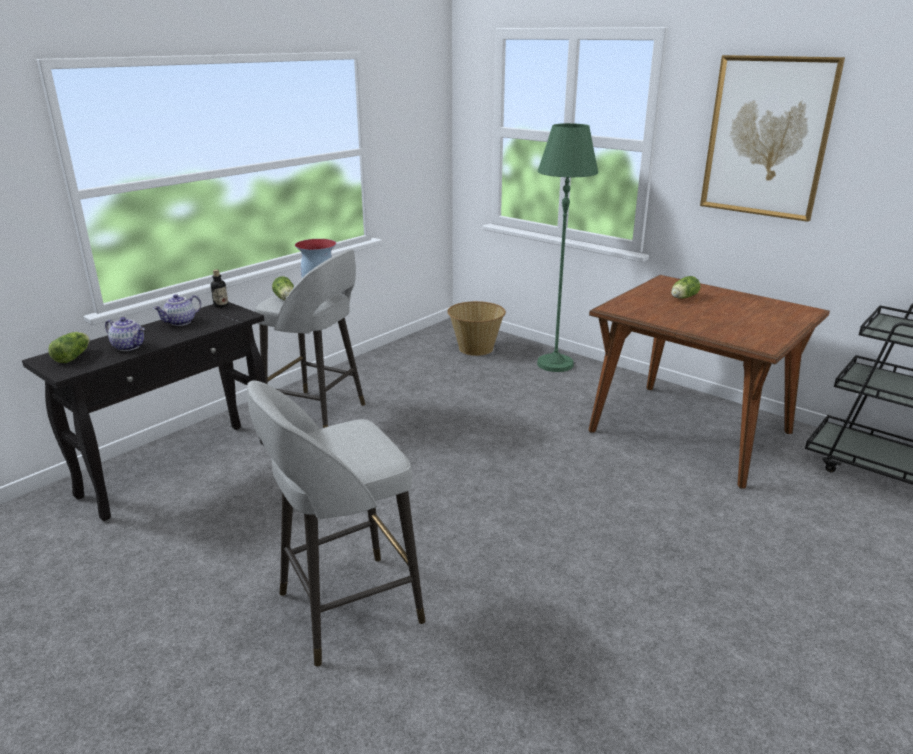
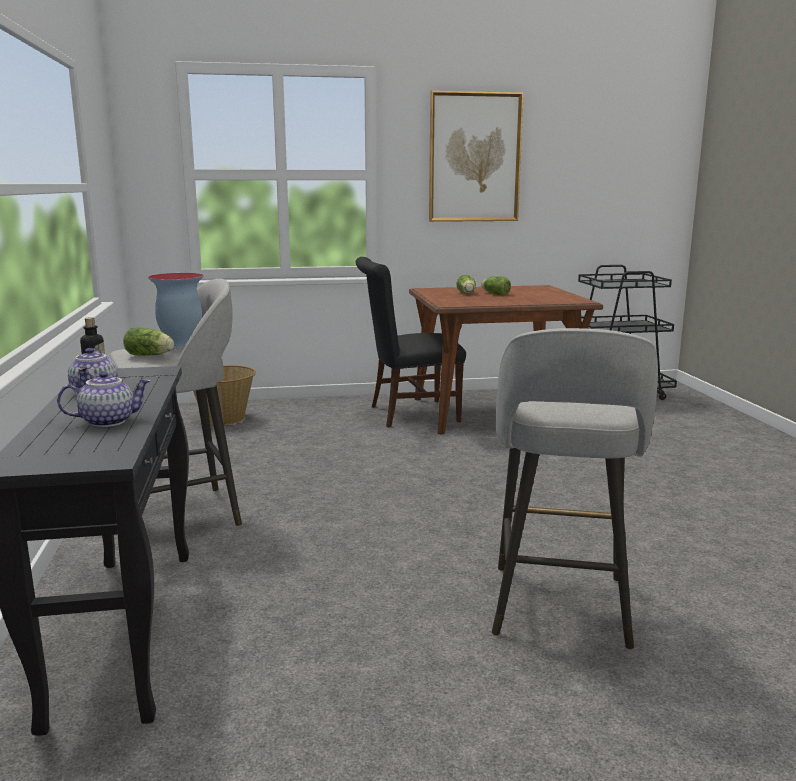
camera: 50 degrees left, 10 degrees down
lettuce [48,332,89,363] -> lettuce moved to [481,276,511,295]
green floor lamp [537,123,598,372] -> none
none -> black chair [356,257,466,427]

